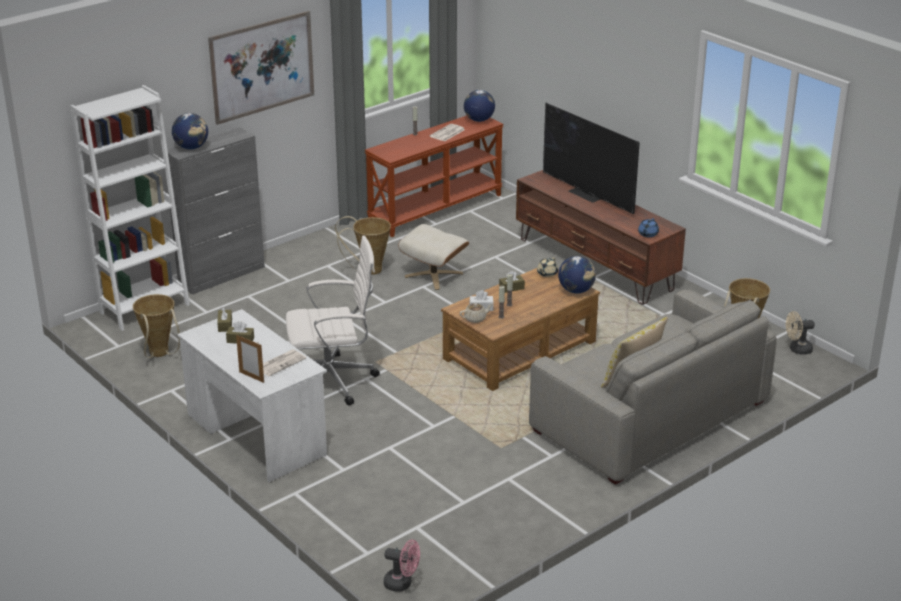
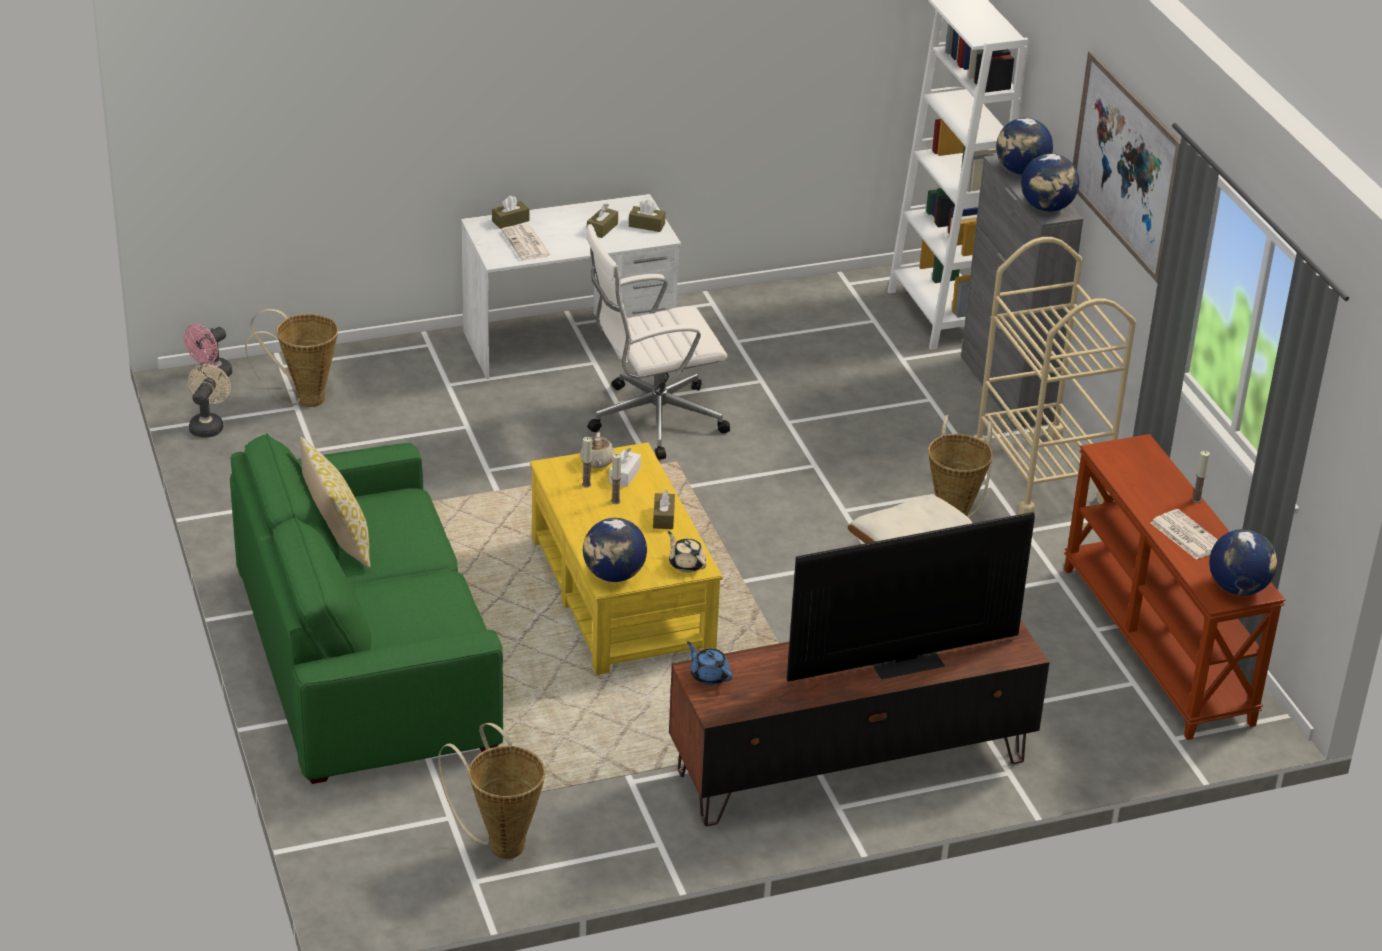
camera: 110 degrees right, 5 degrees up
basket [133,294,180,358] -> basket moved to [245,309,338,407]
picture frame [236,335,264,383] -> brown tissue box [492,196,529,229]
white office chair [286,235,380,405] -> white office chair turned 60 degrees clockwise [586,224,730,460]
brown coffee table [441,268,600,391] -> yellow coffee table [530,442,723,675]
grey sofa [529,289,777,485] -> green sofa [230,433,503,784]
beige fan [786,311,815,355] -> beige fan moved to [188,364,231,438]
none -> beige cart [974,237,1136,515]
none -> globe [1021,153,1079,212]

